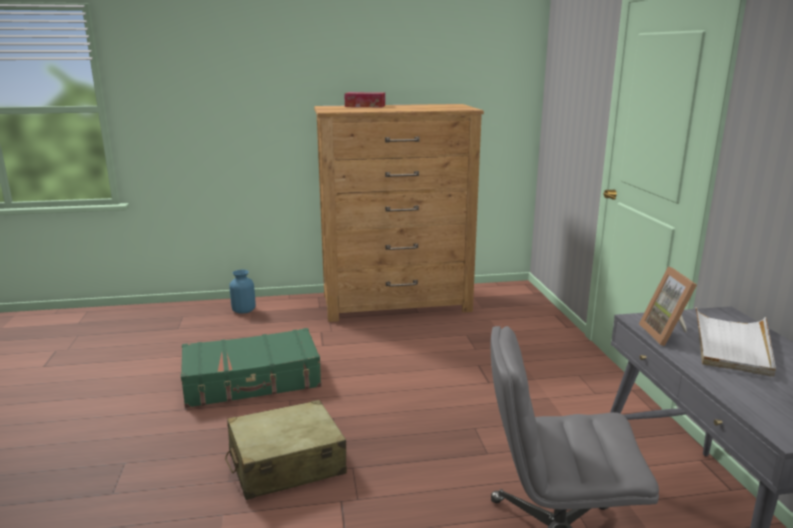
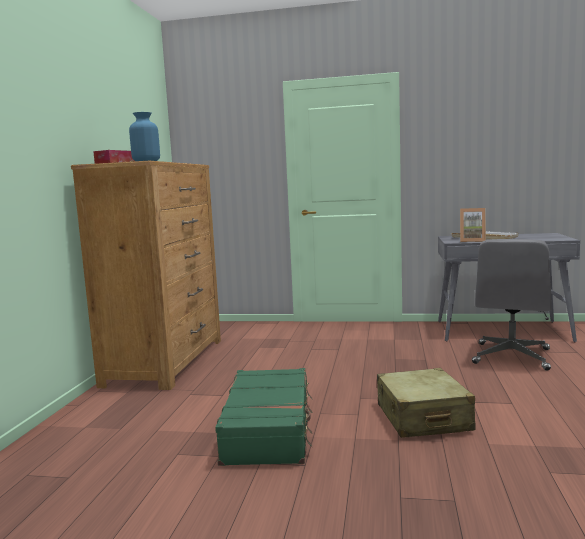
camera: 70 degrees left, 10 degrees down
blue vase [229,270,256,314] -> blue vase moved to [129,112,160,161]

